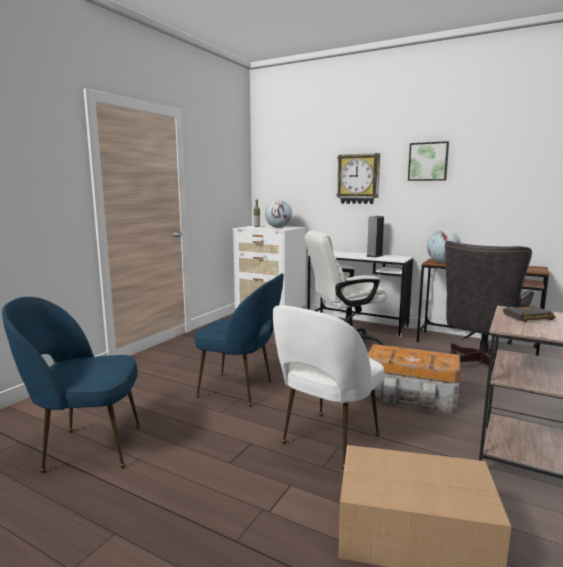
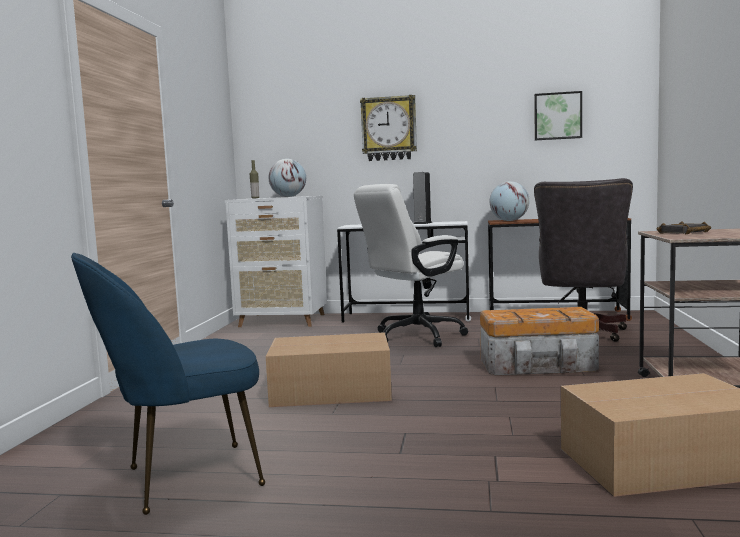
camera: 20 degrees left, 5 degrees down
blue chair [195,273,284,406] -> cardboard box [266,332,392,407]
white chair [273,305,384,469] -> none
picture [408,141,449,181] -> picture moved to [534,91,582,140]

